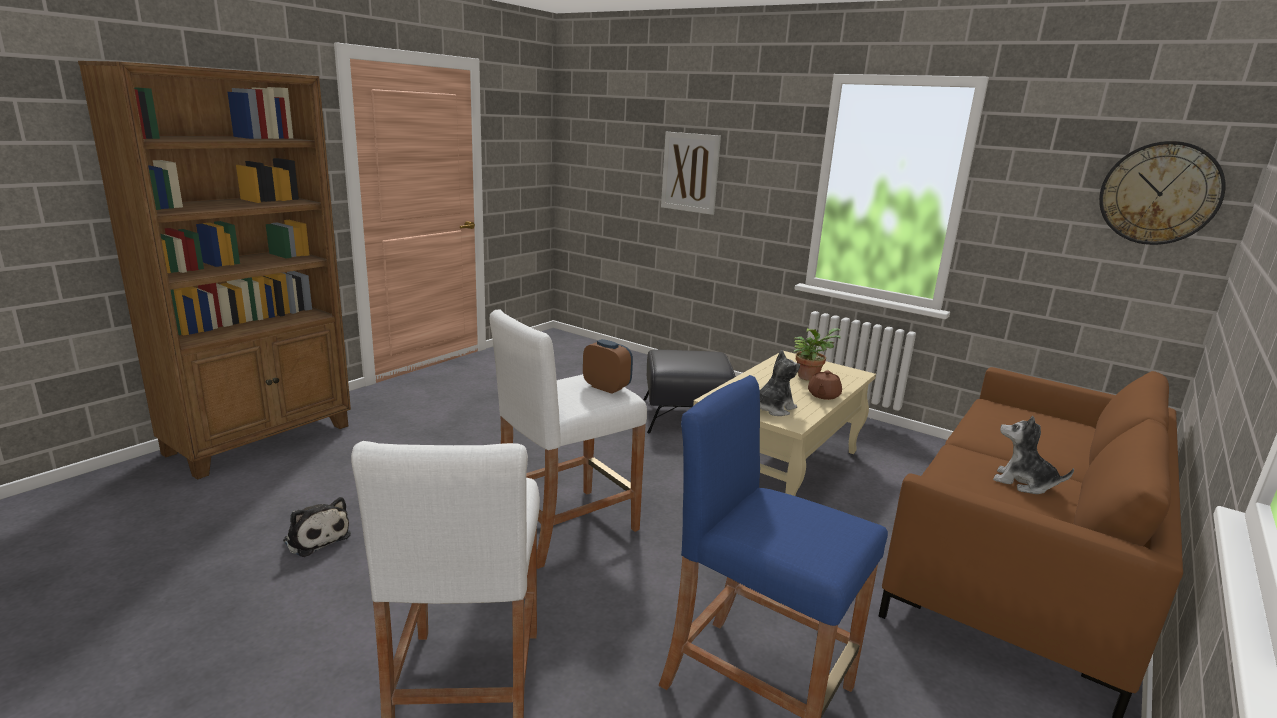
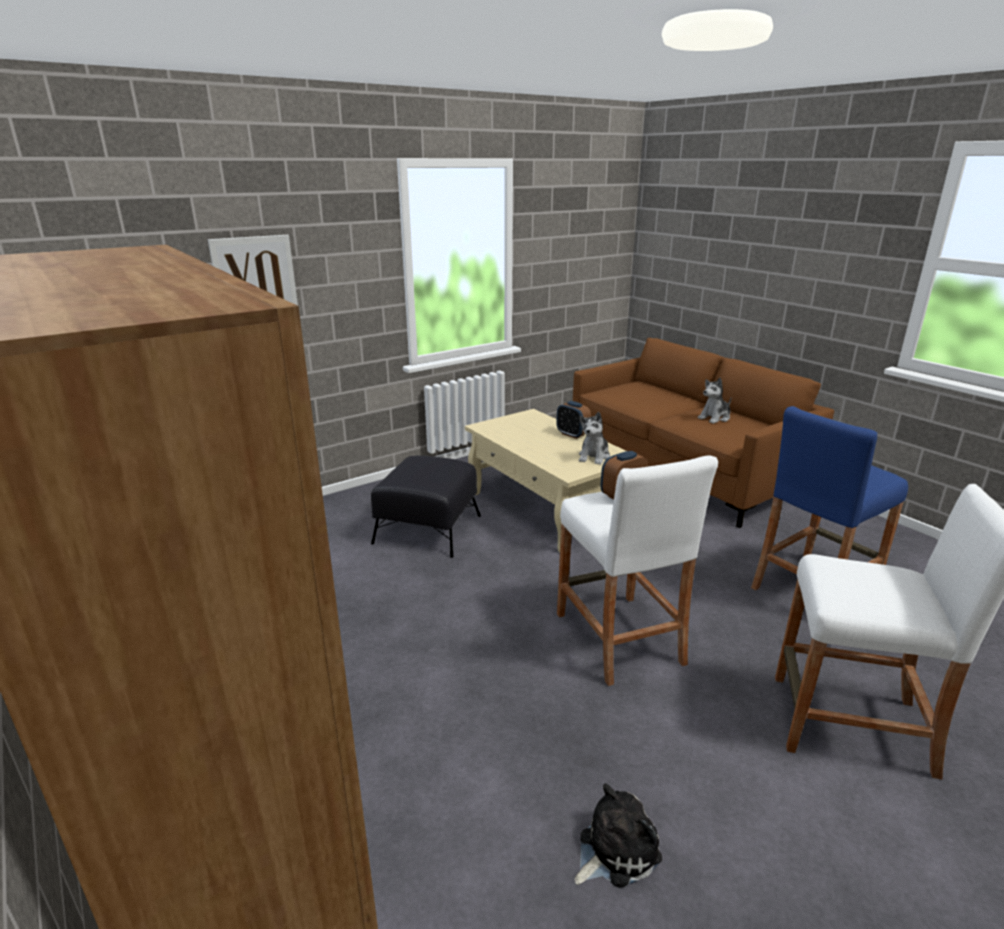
camera: 70 degrees left, 5 degrees up
plush toy [760,350,800,416] -> plush toy turned 135 degrees counterclockwise [579,412,610,465]
potted plant [793,328,841,381] -> none
brown teapot [808,370,842,400] -> alarm clock [556,401,591,439]
wall clock [1099,141,1226,245] -> none

